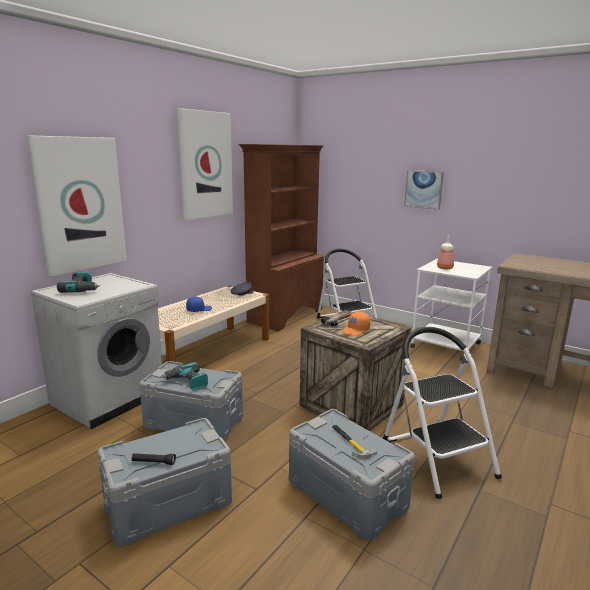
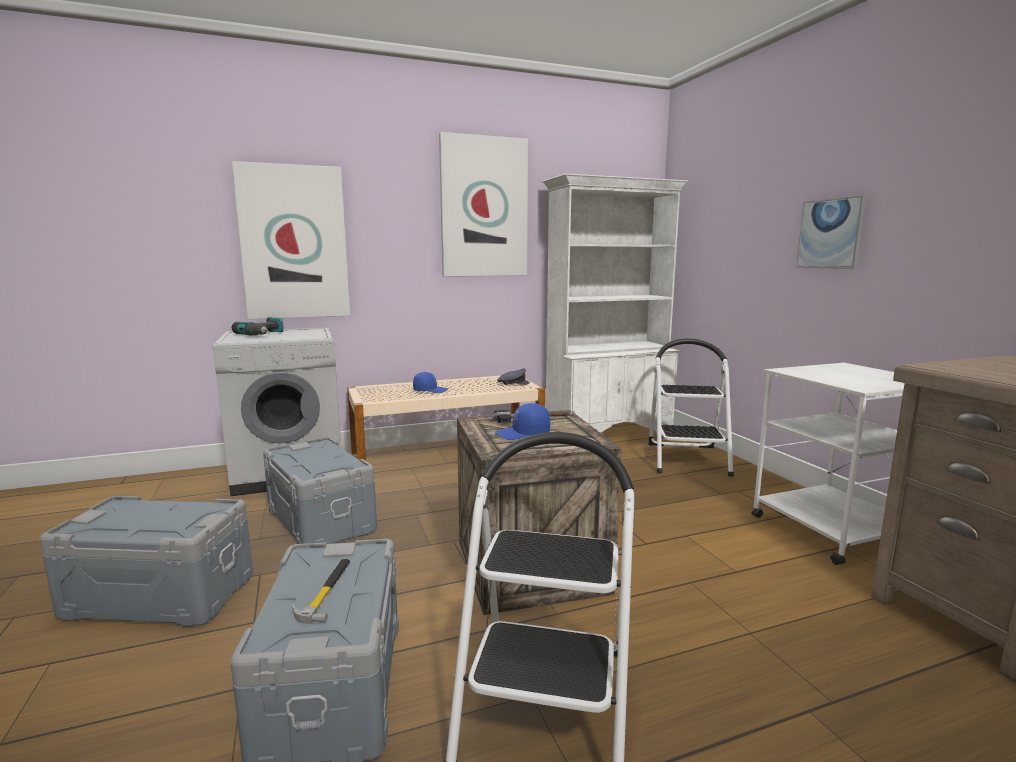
camera: 35 degrees right, 5 degrees down
black flashlight [132,453,176,465] -> none
power drill [161,362,208,391] -> none
brown bookcase [238,144,325,331] -> white bookcase [542,174,688,433]
orange cap [342,312,370,336] -> blue cap [495,403,550,440]
bottle [437,235,454,269] -> none

